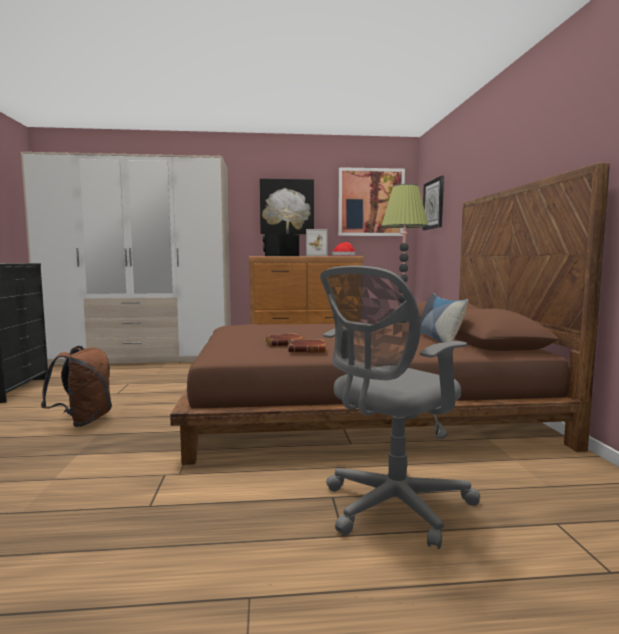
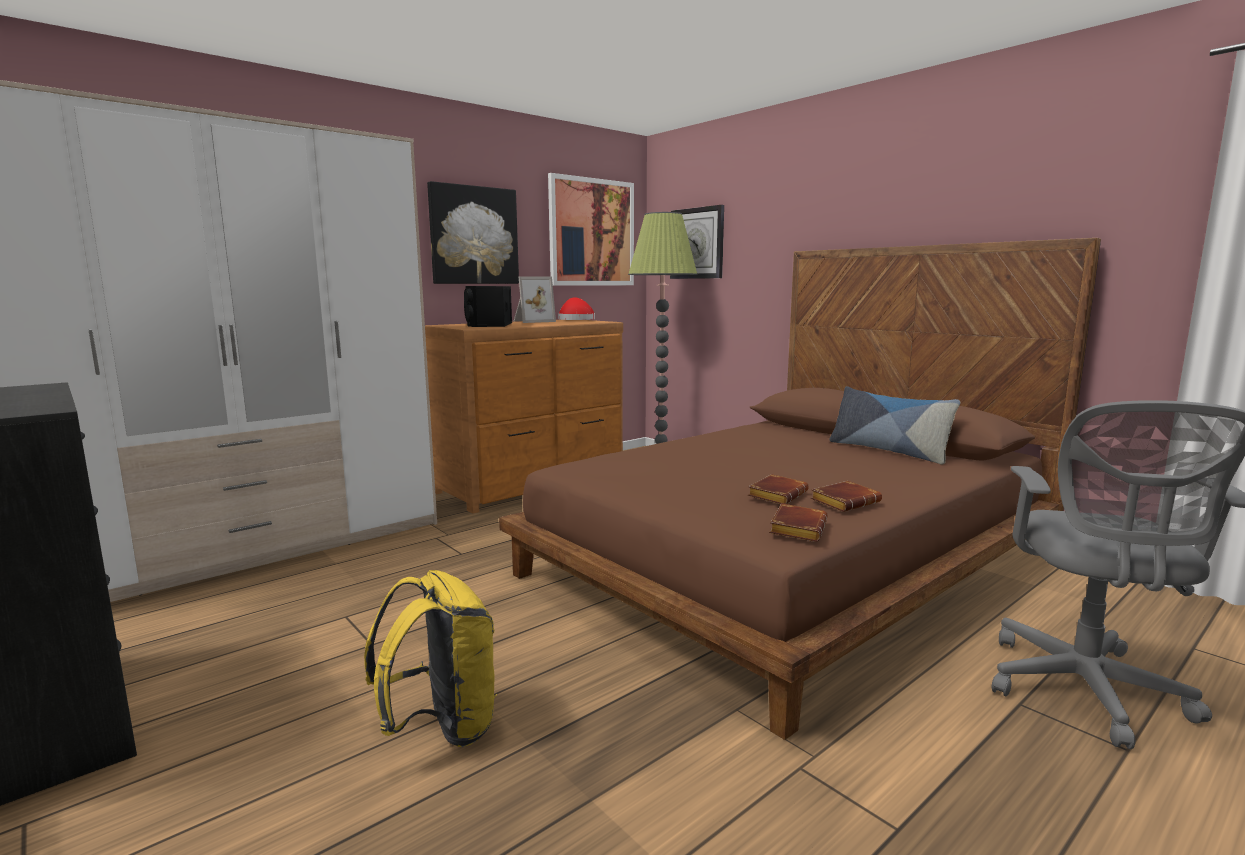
camera: 35 degrees left, 5 degrees up
brown backpack [41,346,112,427] -> yellow backpack [364,570,497,747]
none -> brown book [769,504,827,542]

